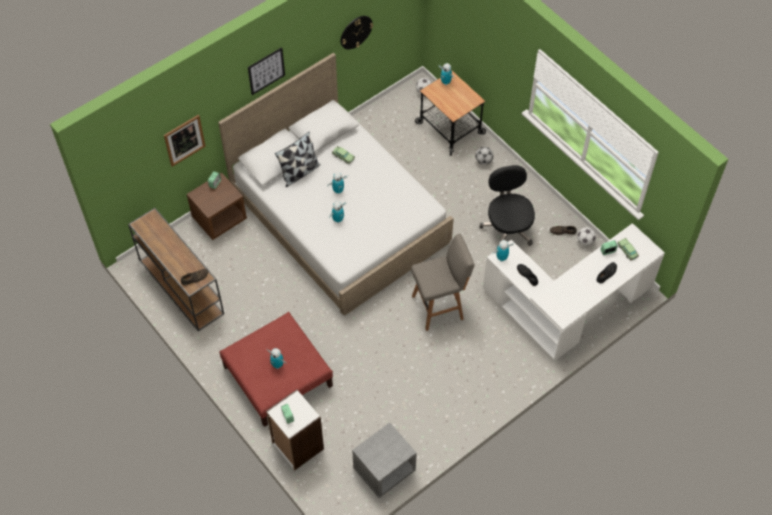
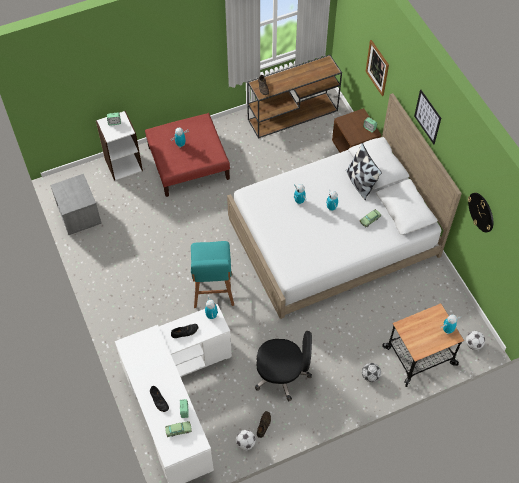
camera: 105 degrees right, 0 degrees up
grey stool [411,234,474,331] -> turquoise stool [191,241,234,308]

